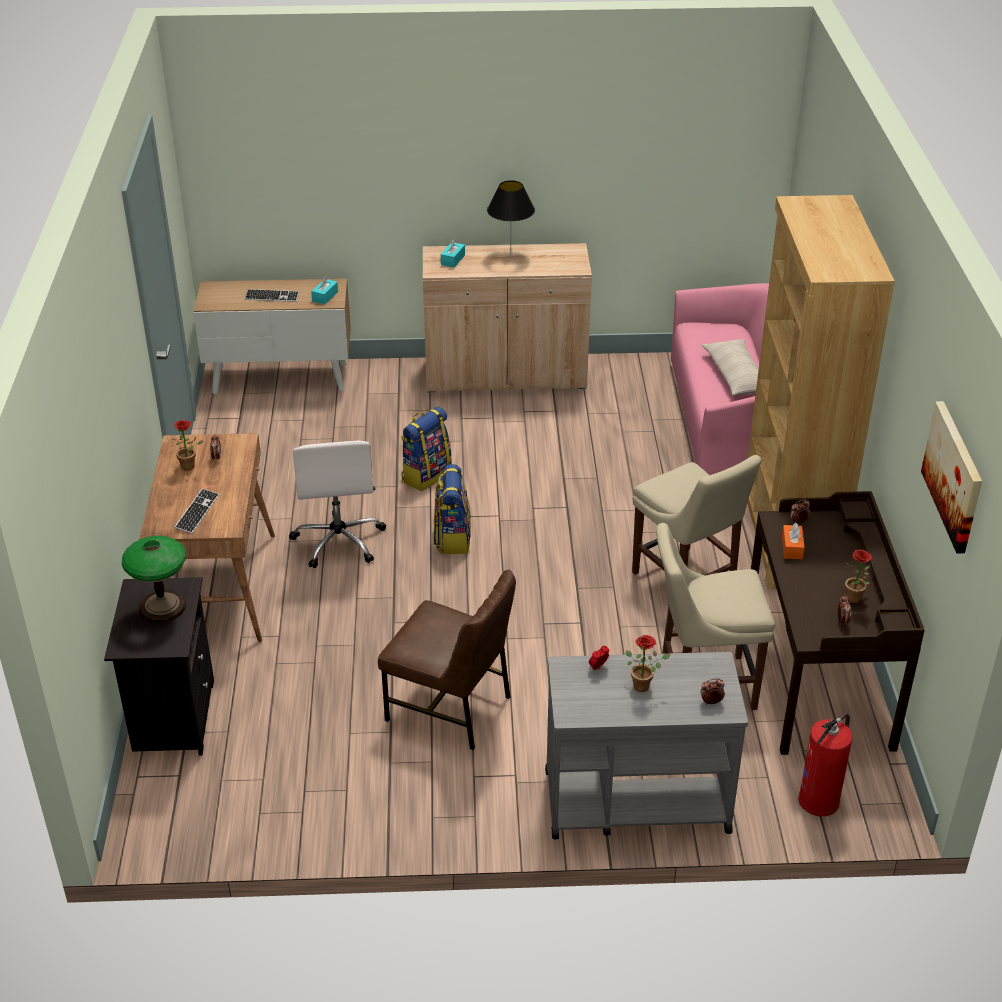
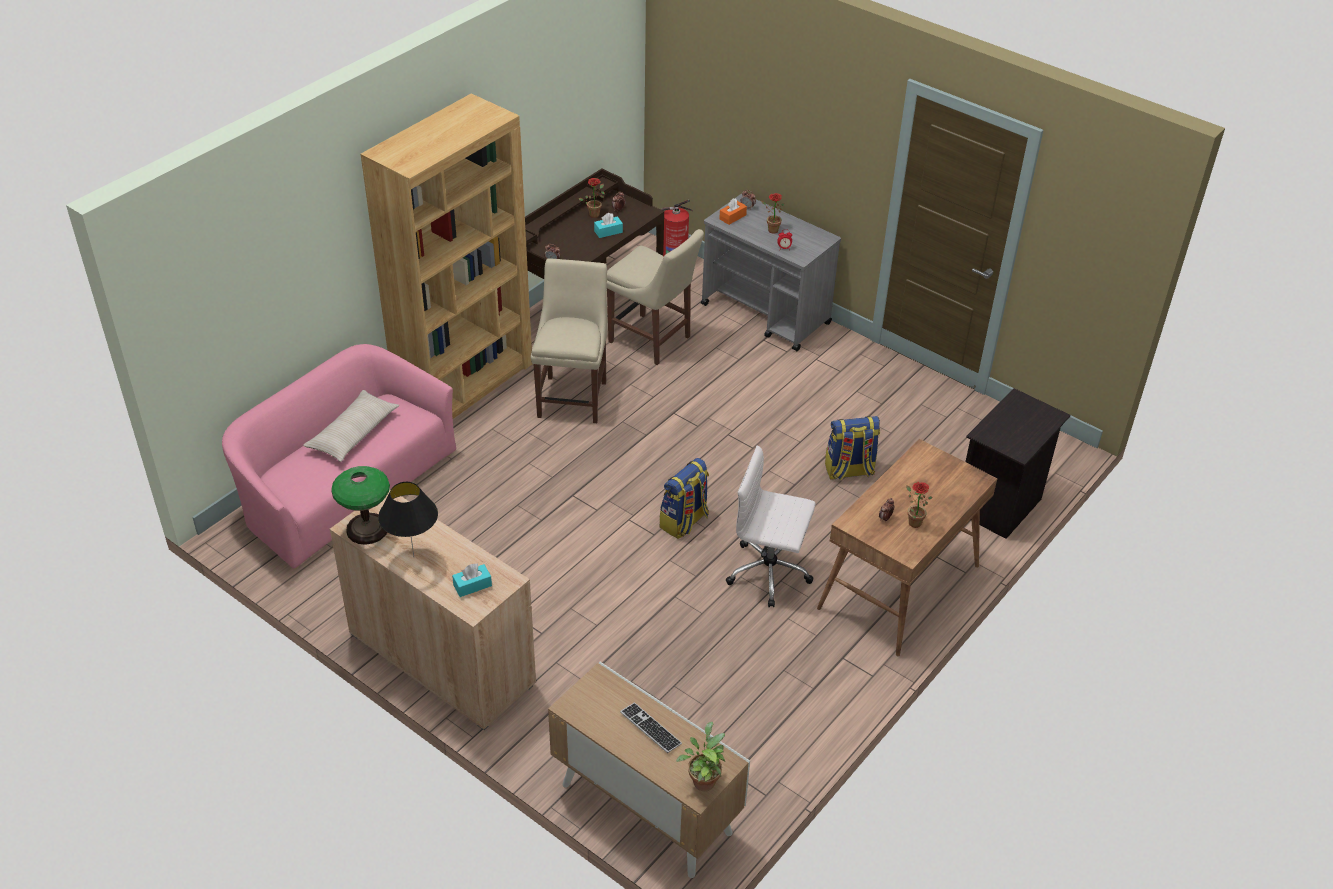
camera: 140 degrees left, 5 degrees up
table lamp [122,536,186,623] -> table lamp moved to [331,466,390,545]
keyboard [174,489,219,534] -> none
white office chair [289,441,386,568] -> white office chair turned 105 degrees counterclockwise [726,445,816,608]
turquoise tissue box [311,276,338,305] -> turquoise tissue box moved to [594,213,623,238]
brown chair [378,570,516,750] -> none
backpack [401,407,452,491] -> backpack moved to [825,416,880,480]
orange tissue box [782,522,805,559] -> orange tissue box moved to [719,198,747,225]
picture [921,401,982,553] -> none
none -> potted plant [676,722,725,792]

